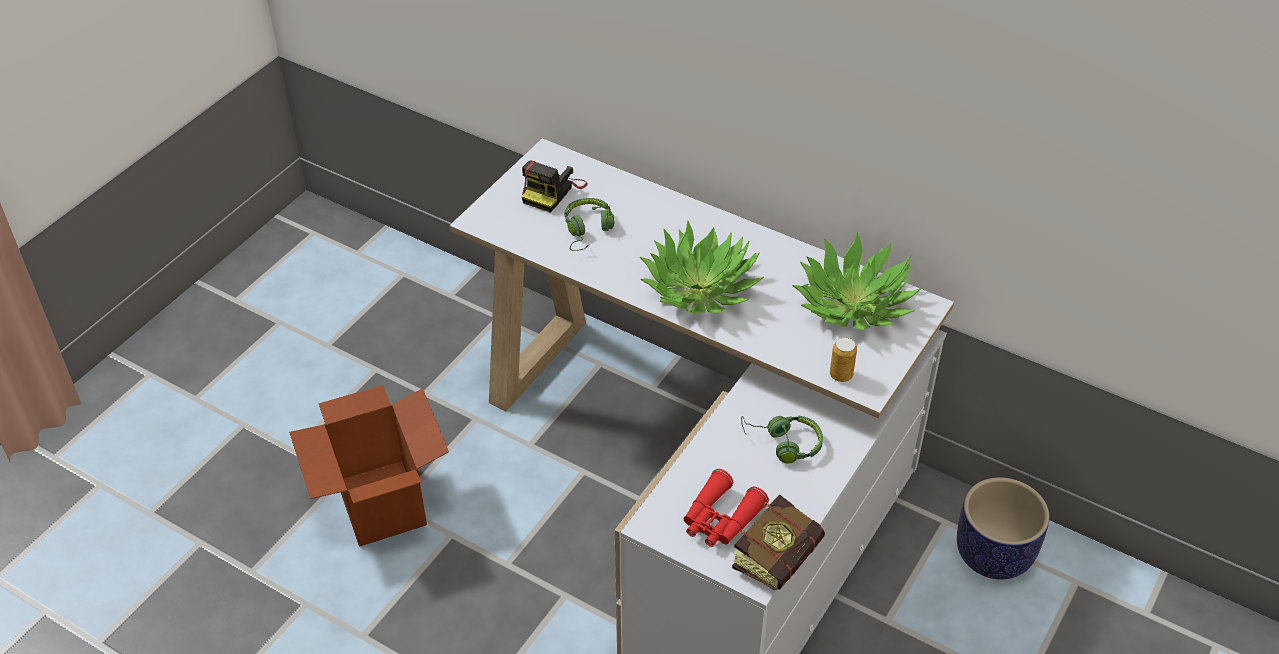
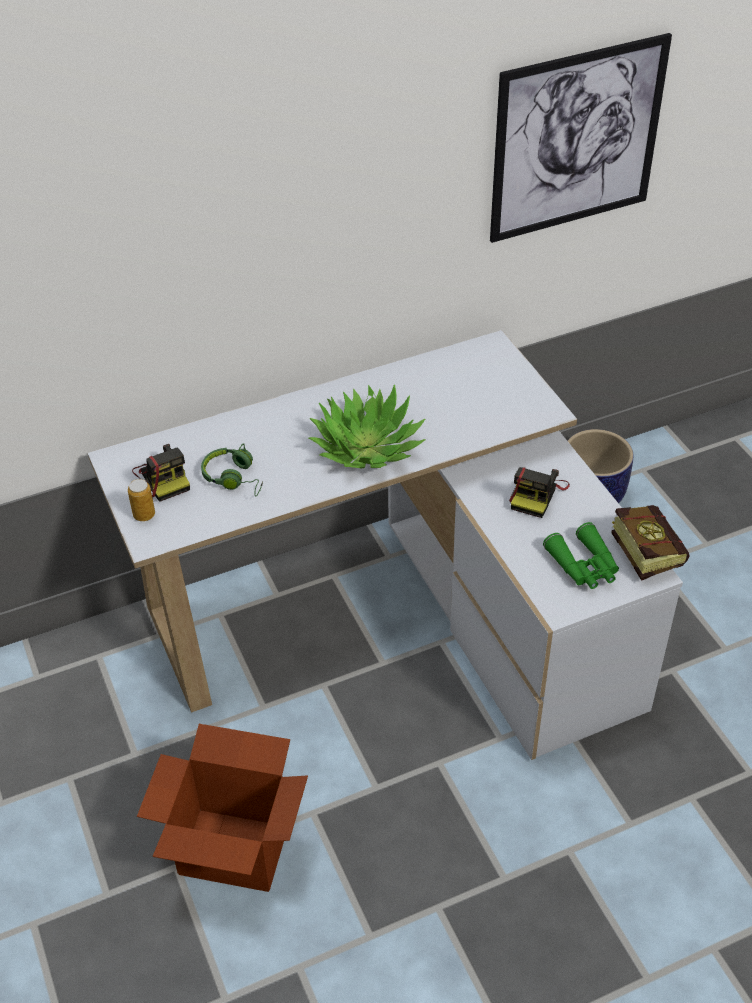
camera: 55 degrees left, 0 degrees up
red binoculars [683,469,769,547] -> green binoculars [543,522,619,589]
green headphones [741,415,823,464] -> camera [509,467,570,518]
potted plant [792,232,921,330] -> none
can [830,337,857,382] -> can moved to [128,479,155,521]
none -> picture [490,33,672,243]

